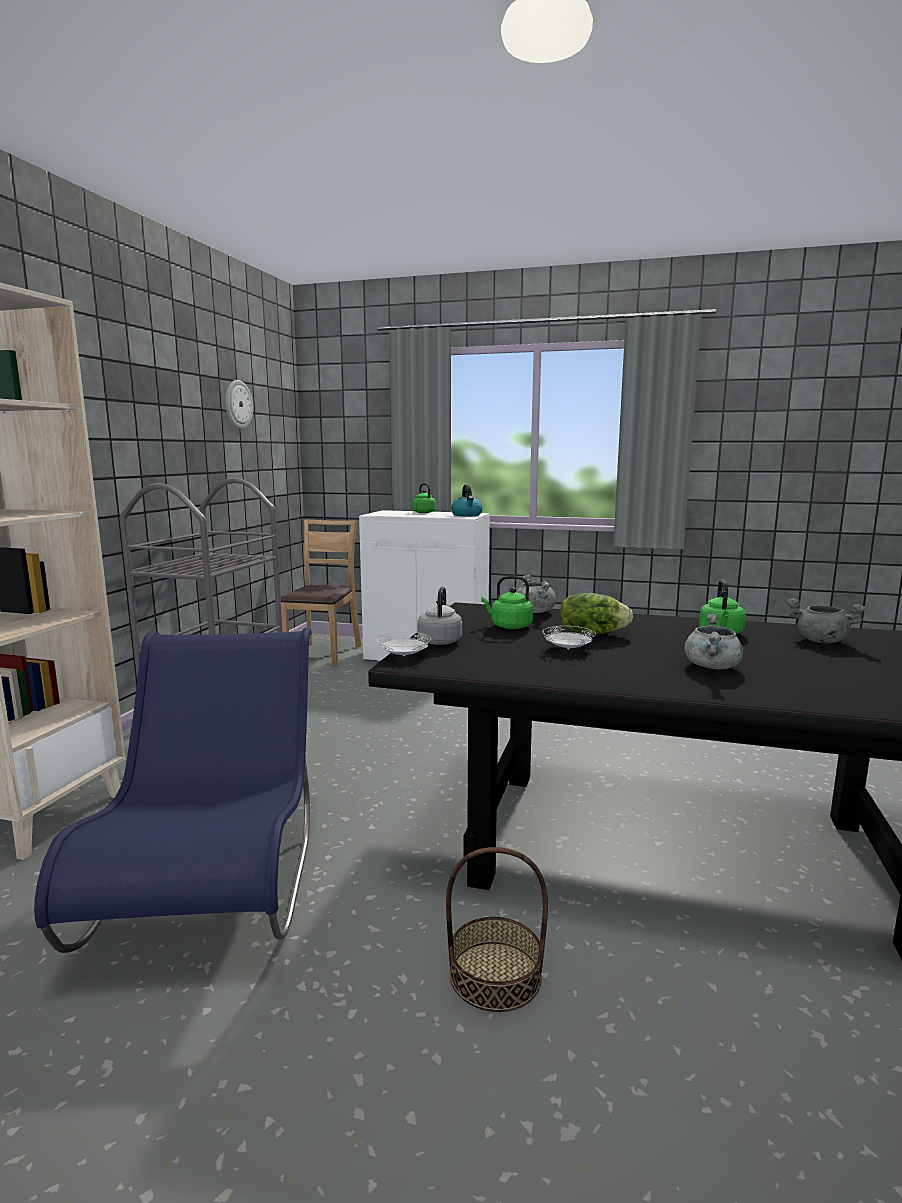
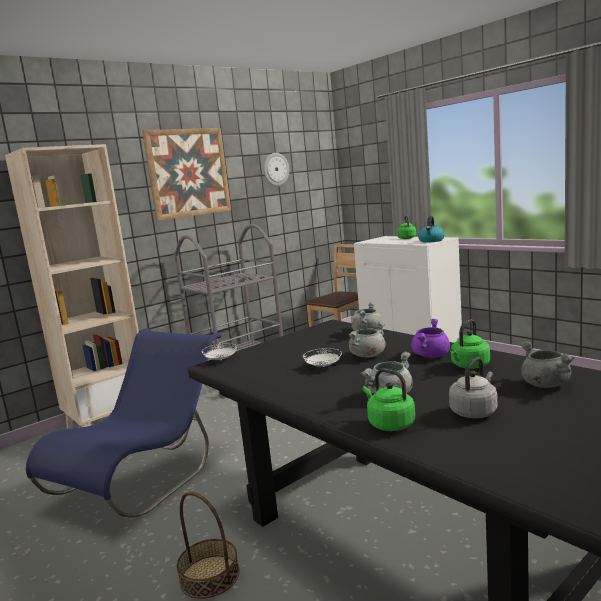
camera: 35 degrees right, 0 degrees up
grey kettle [417,587,462,645] -> grey kettle moved to [449,357,498,418]
green kettle [481,576,533,629] -> green kettle moved to [363,369,415,431]
lettuce [560,593,633,634] -> grey cooking pot [349,321,385,357]
none -> picture [142,128,231,221]
none -> purple cooking pot [411,319,450,358]

